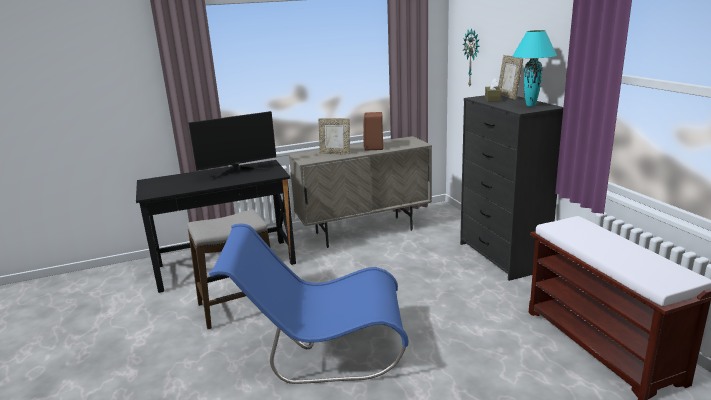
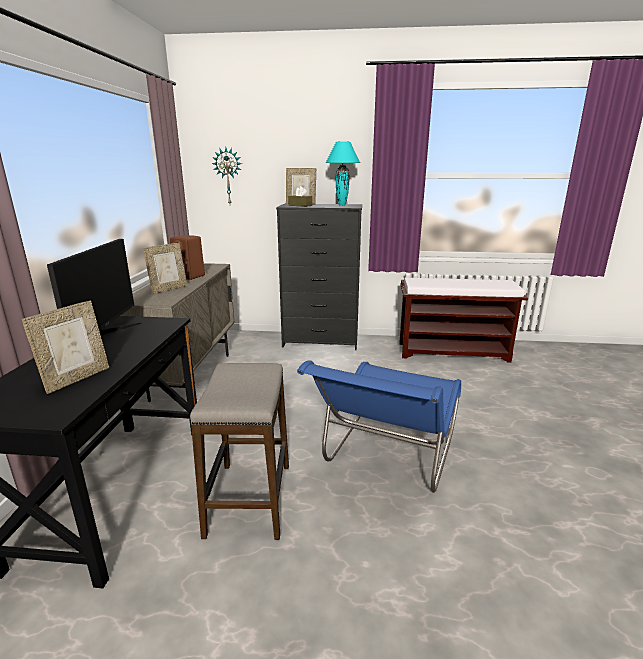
camera: 65 degrees left, 0 degrees up
none -> picture frame [22,301,109,394]

